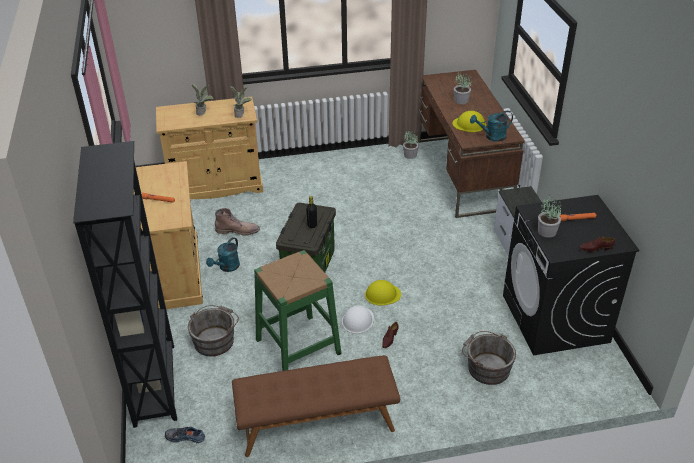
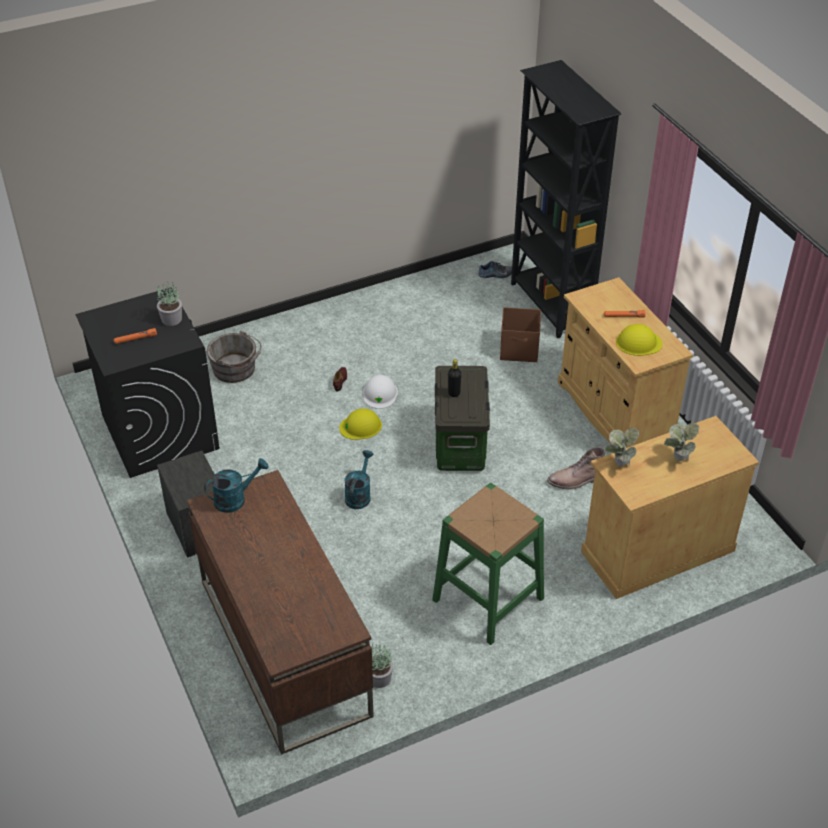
camera: 165 degrees right, 5 degrees up
grey bucket [188,305,239,356] -> brown storage box [500,307,541,362]
turquoise watering can [206,237,240,272] -> turquoise watering can moved to [344,450,373,509]
brown bench [232,355,400,457] -> none
green stool [254,250,342,371] -> green stool moved to [432,483,544,645]
yellow hard hat [452,111,486,132] -> yellow hard hat moved to [616,324,663,356]
potted plant [454,72,472,104] -> none
brown shoe [579,237,615,252] -> none

